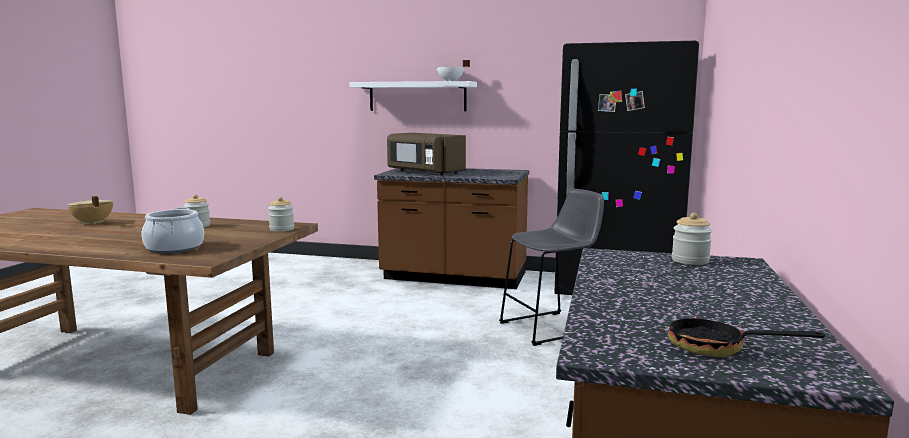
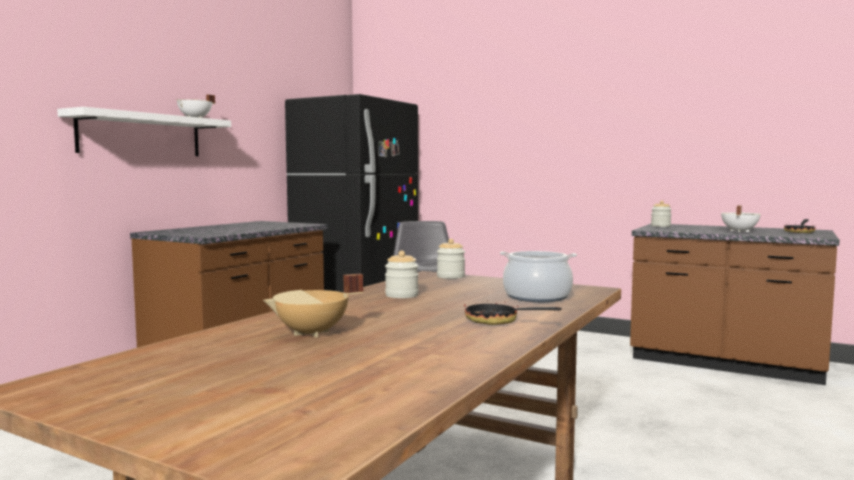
camera: 75 degrees left, 5 degrees down
brown microwave [387,133,466,176] -> none
none -> frying pan [464,294,562,325]
none -> white cooking pot [721,205,761,232]

